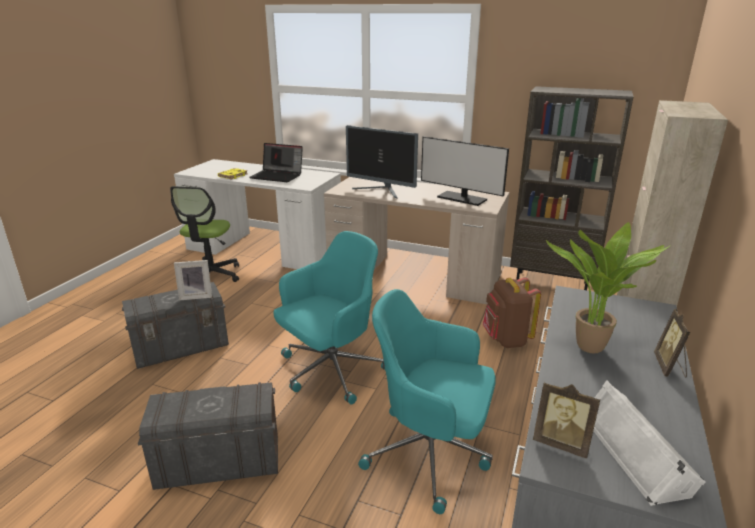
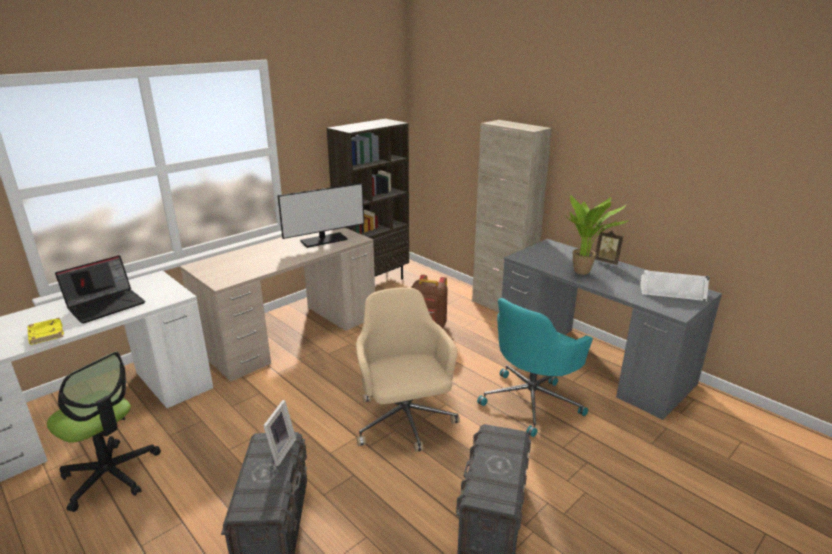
camera: 65 degrees left, 0 degrees up
turquoise office chair [273,231,386,405] -> beige office chair [356,287,460,452]
monitor [346,125,418,199] -> none
picture frame [533,381,600,459] -> none

